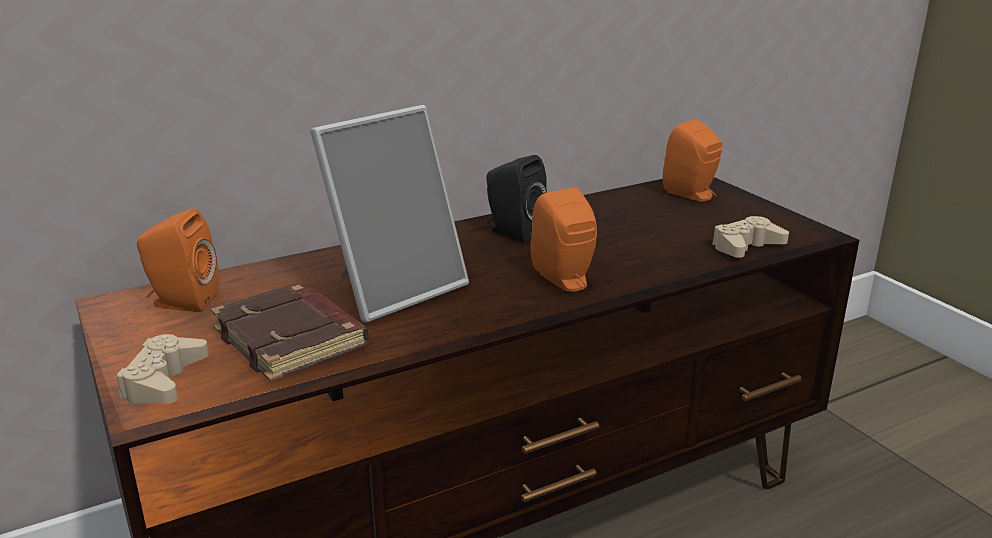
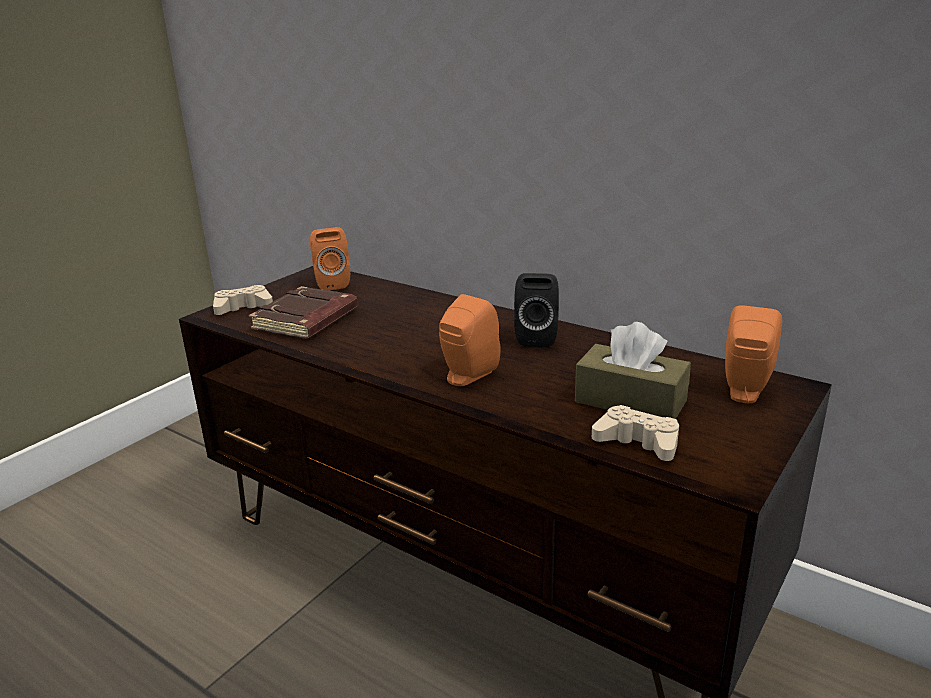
camera: 65 degrees right, 0 degrees up
picture frame [310,105,469,322] -> none
none -> brown tissue box [575,322,691,419]

